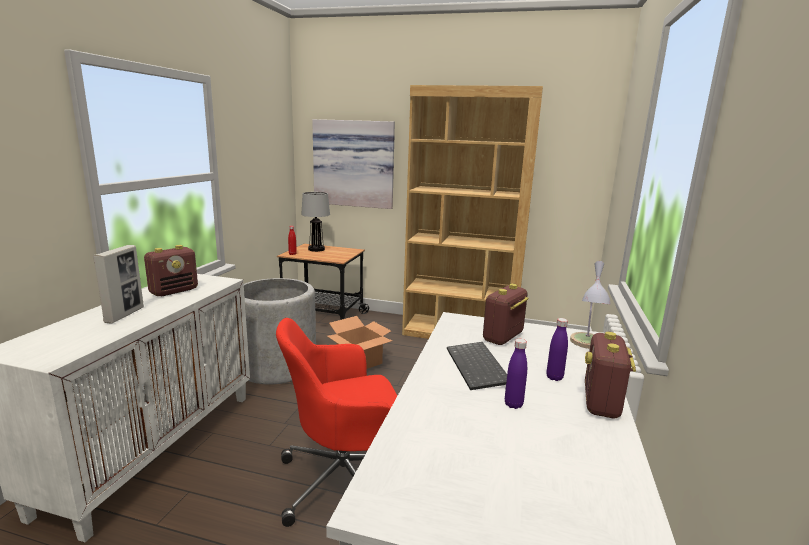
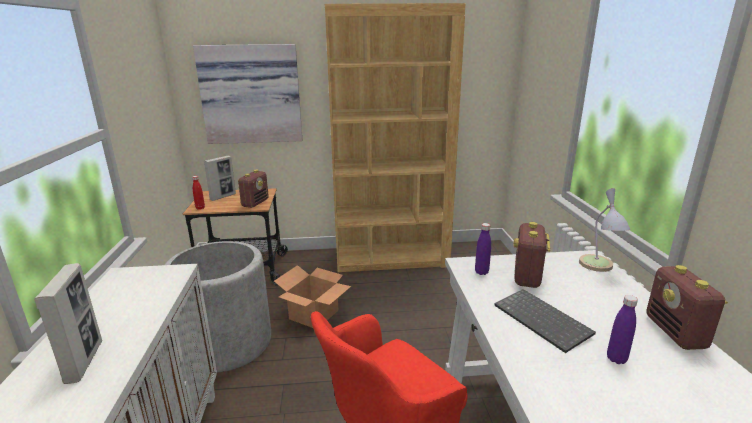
camera: 20 degrees left, 5 degrees up
radio [144,245,198,297] -> radio moved to [238,170,269,208]
table lamp [301,192,330,252] -> picture frame [204,156,236,201]
purple bottle [546,318,568,381] -> purple bottle moved to [475,223,491,275]

